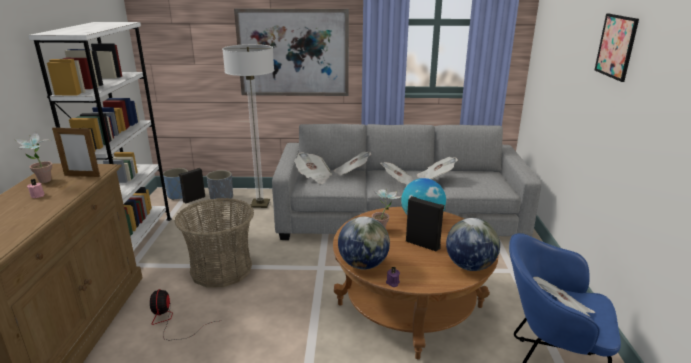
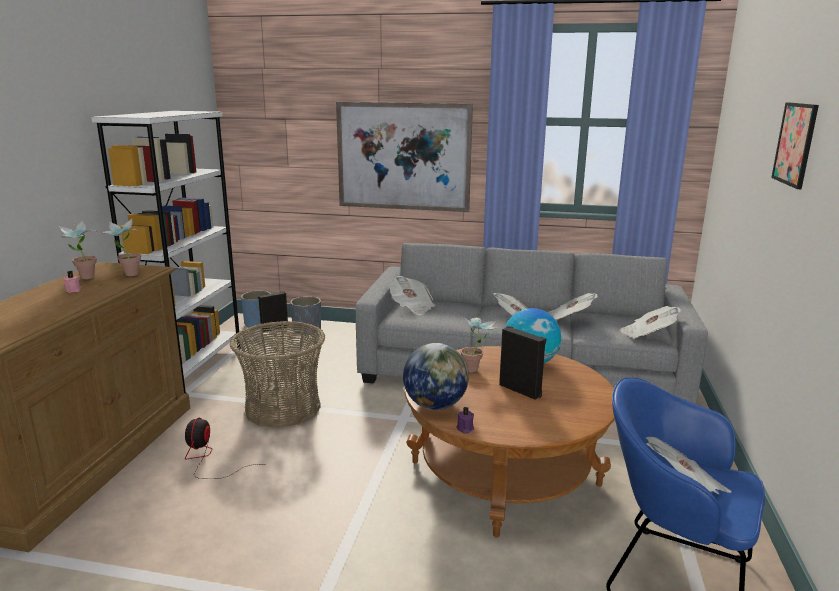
camera: 10 degrees right, 5 degrees down
picture frame [52,126,100,177] -> potted plant [101,219,141,276]
floor lamp [222,44,274,208] -> none
newspaper [334,151,371,176] -> newspaper moved to [620,306,681,339]
globe [446,218,500,271] -> none

